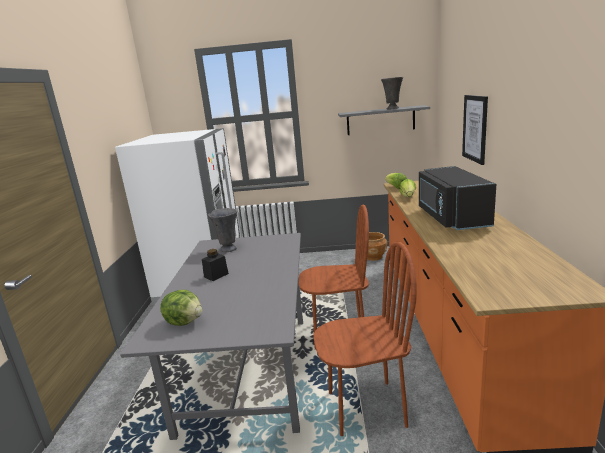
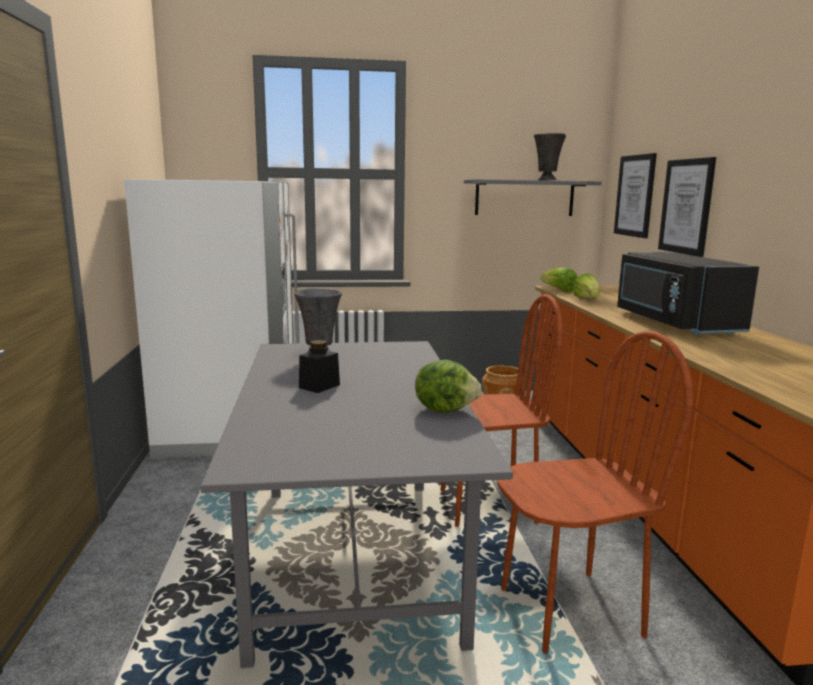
camera: 10 degrees left, 5 degrees down
lettuce [160,290,202,326] -> lettuce moved to [415,360,482,413]
none -> picture [614,153,657,238]

